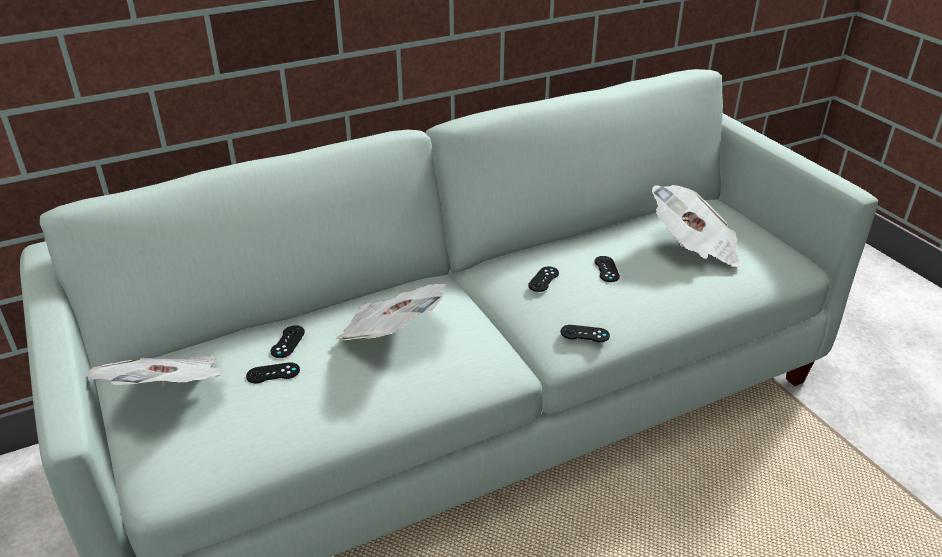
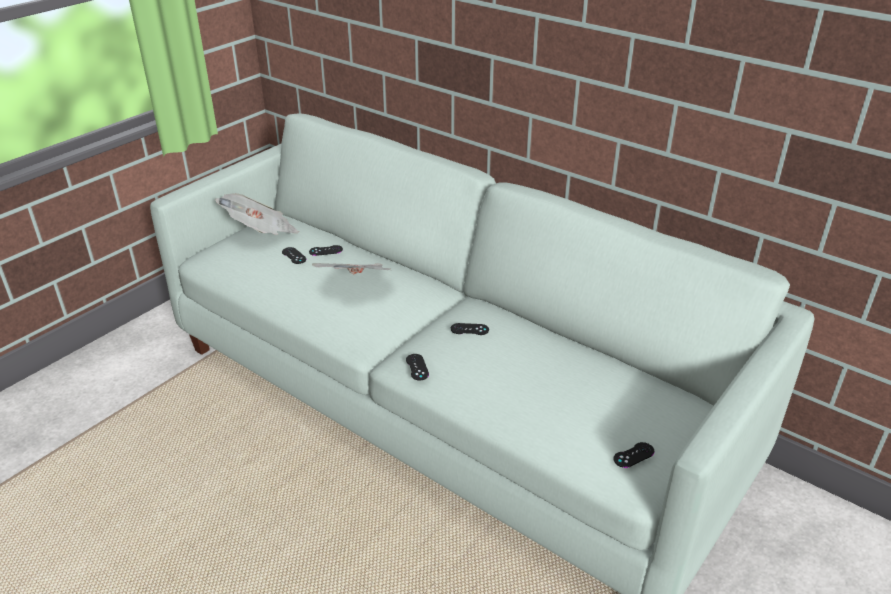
camera: 65 degrees right, 0 degrees up
black game controller [594,256,620,282] -> black game controller moved to [613,442,654,468]
newspaper [652,185,740,268] -> none

